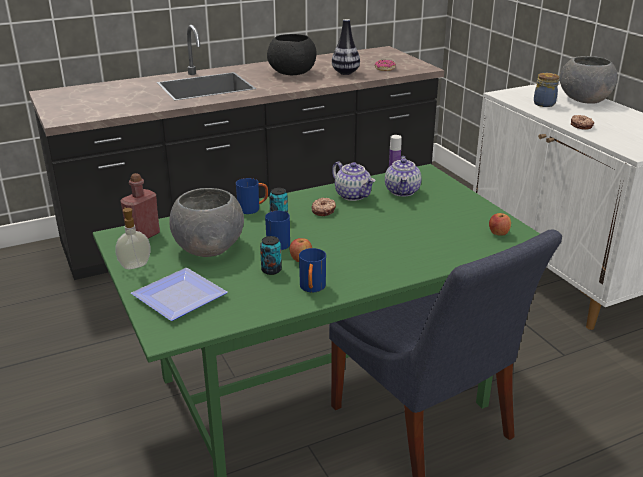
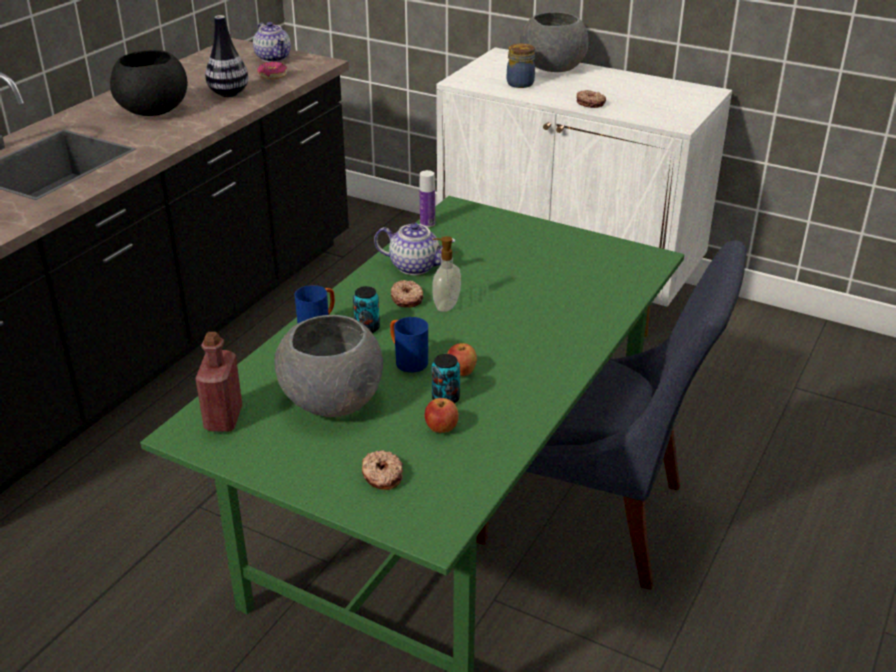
camera: 35 degrees left, 5 degrees up
soap dispenser [115,207,151,269] -> soap dispenser moved to [433,236,461,312]
plate [131,268,228,321] -> donut [362,450,403,490]
blue mug [299,248,326,292] -> none
teapot [385,156,421,196] -> teapot moved to [253,22,291,62]
apple [489,213,511,236] -> apple moved to [425,398,459,433]

